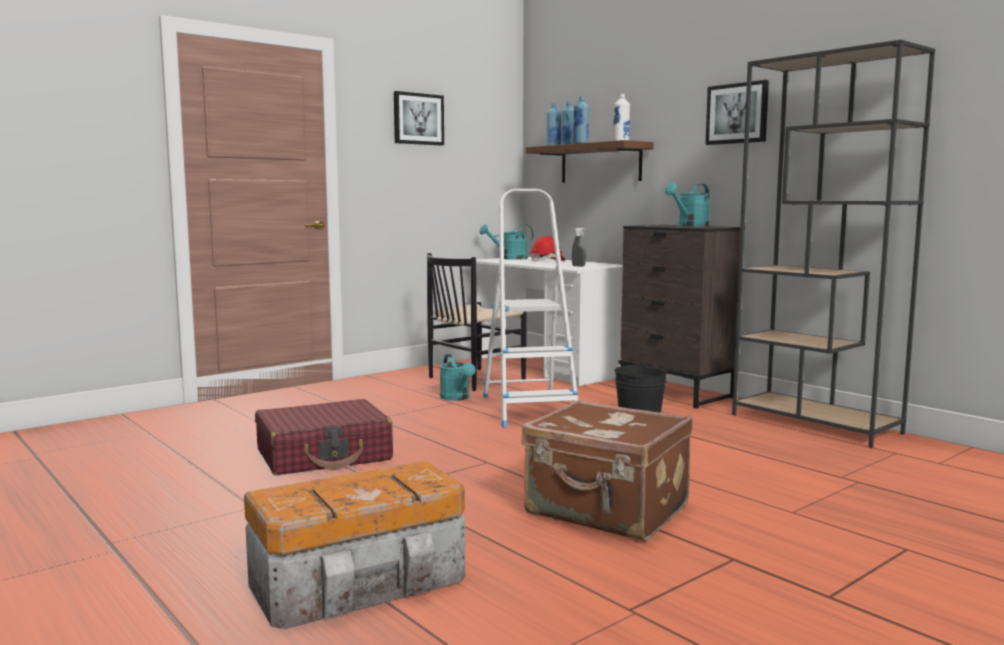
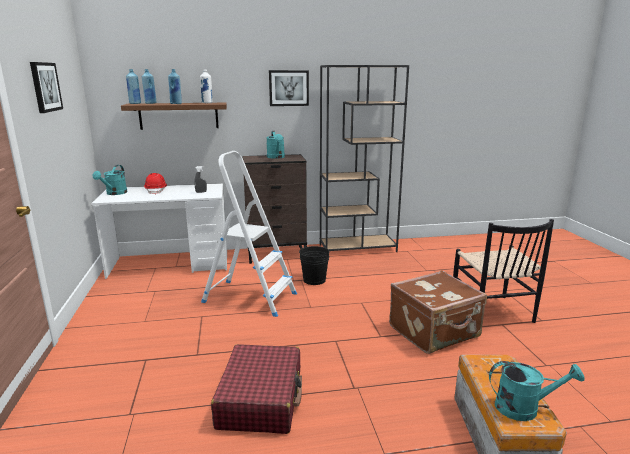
camera: 60 degrees left, 10 degrees up
black chair [427,253,527,391] -> black chair moved to [453,219,554,323]
turquoise watering can [440,354,475,401] -> turquoise watering can moved to [489,361,585,421]

